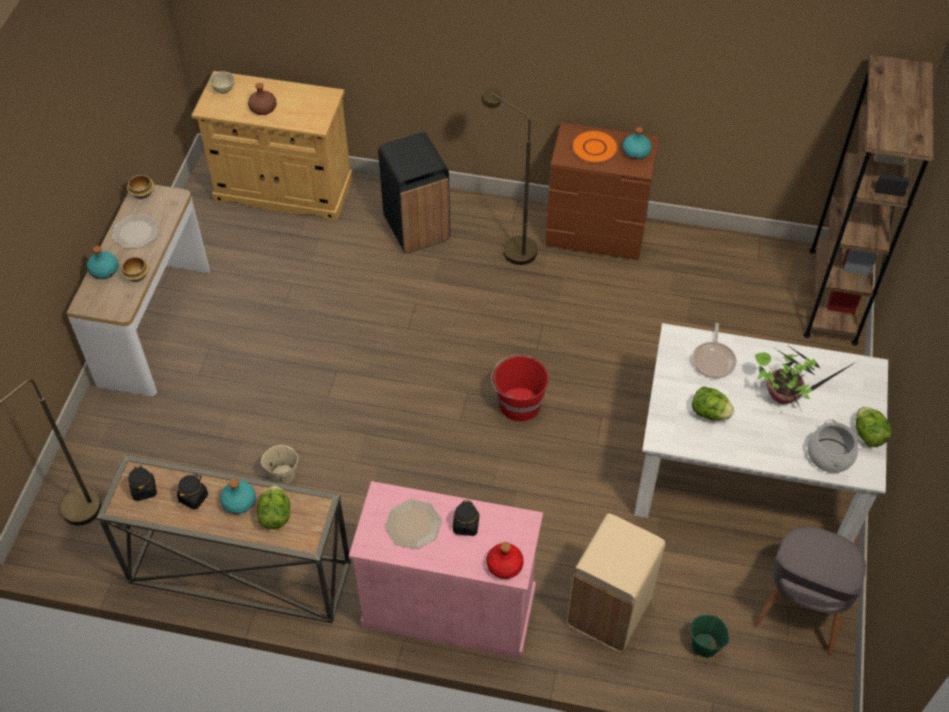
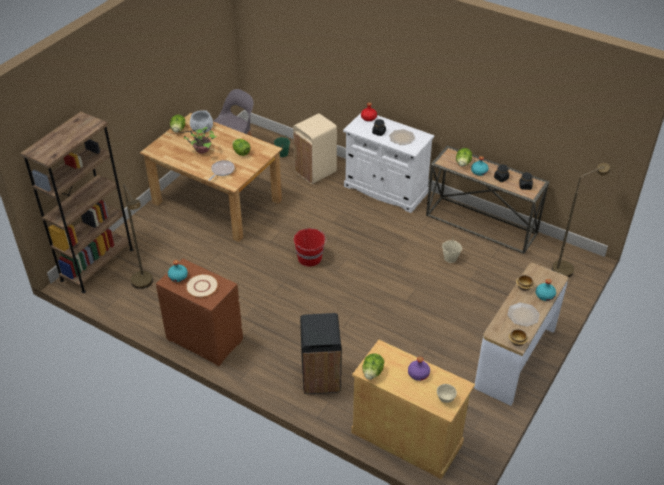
camera: 160 degrees left, 10 degrees down
brown bottle [248,83,277,115] -> purple bottle [408,357,430,381]
pink cabinet [349,481,543,659] -> white cabinet [343,113,434,213]
brown floor lamp [481,87,537,265] -> brown floor lamp moved to [123,184,153,289]
orange plate [572,130,618,163] -> beige plate [186,274,218,297]
white dining table [634,323,888,543] -> brown dining table [140,113,283,242]
none -> lettuce [362,353,384,380]

